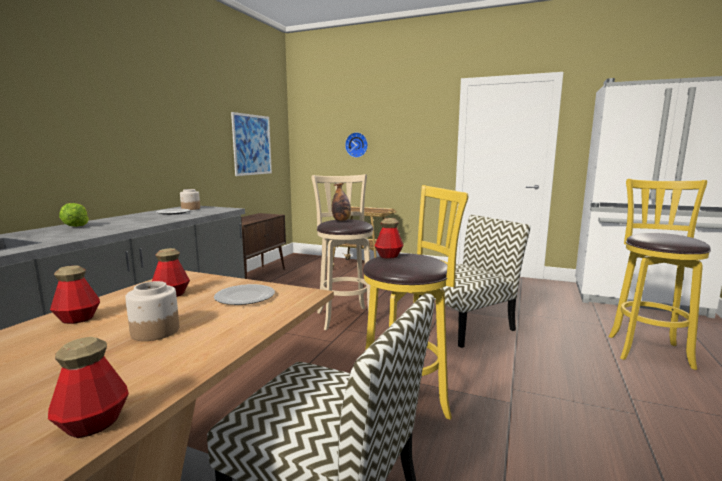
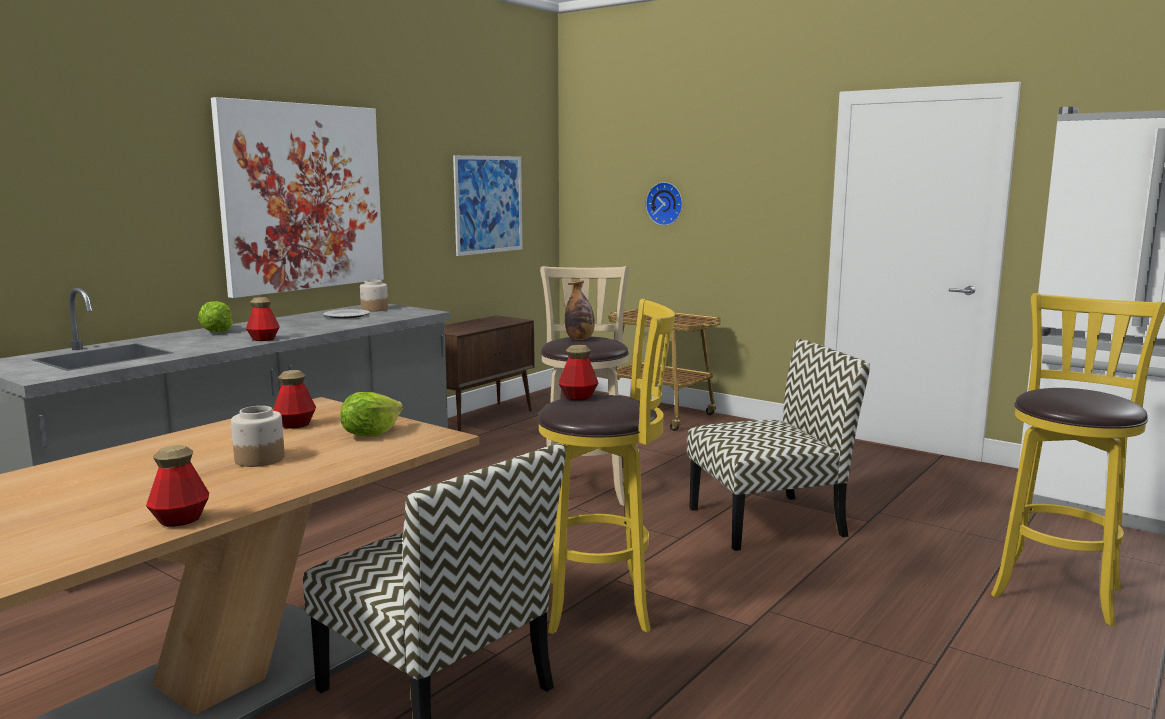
camera: 15 degrees right, 0 degrees up
bottle [50,265,100,324] -> bottle moved to [246,297,280,341]
plate [214,284,275,305] -> lettuce [340,392,403,436]
none -> picture [211,97,384,298]

